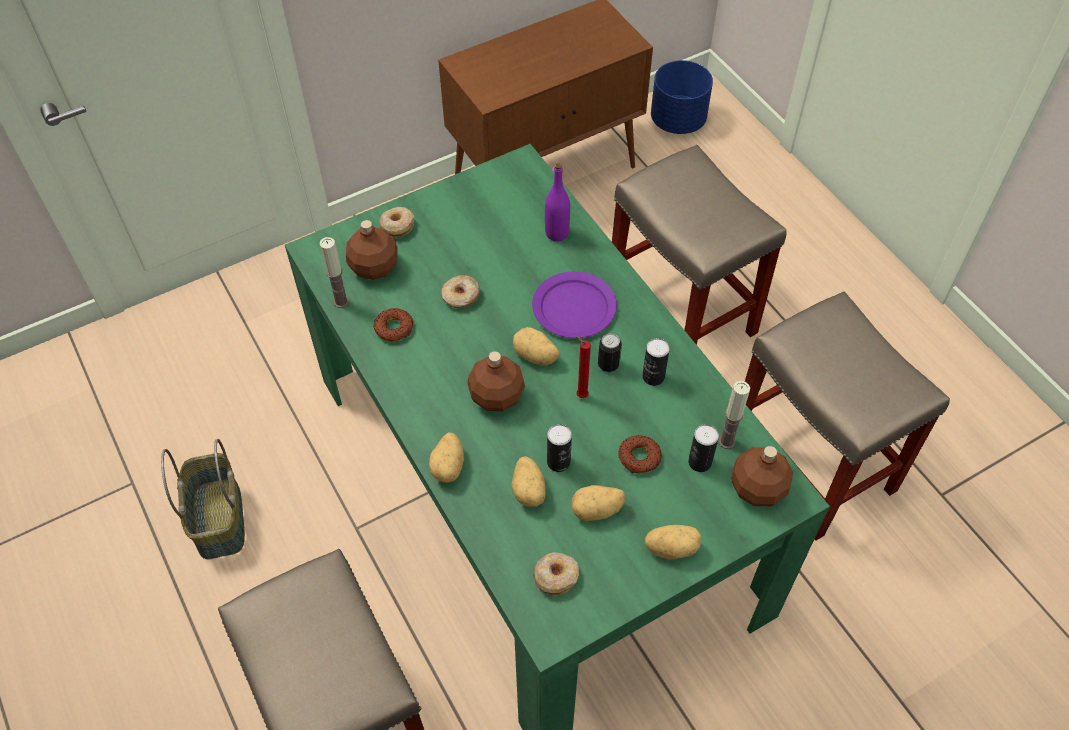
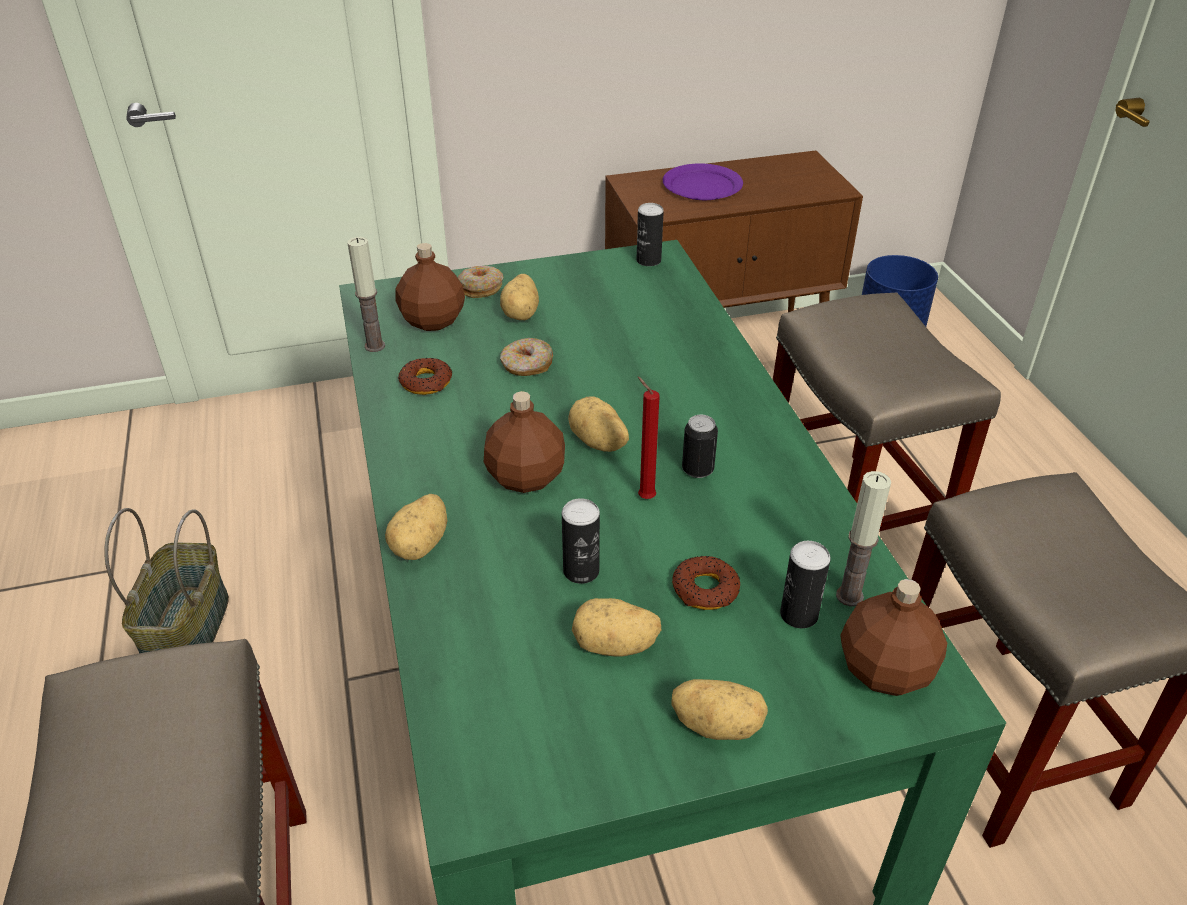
camera: 15 degrees right, 15 degrees down
potato [511,456,546,507] -> potato moved to [500,274,539,320]
purple plate [532,271,617,338] -> purple plate moved to [663,163,743,200]
donut [533,552,579,595] -> none
purple bottle [545,163,570,241] -> none
can [642,338,670,386] -> can moved to [636,203,664,266]

